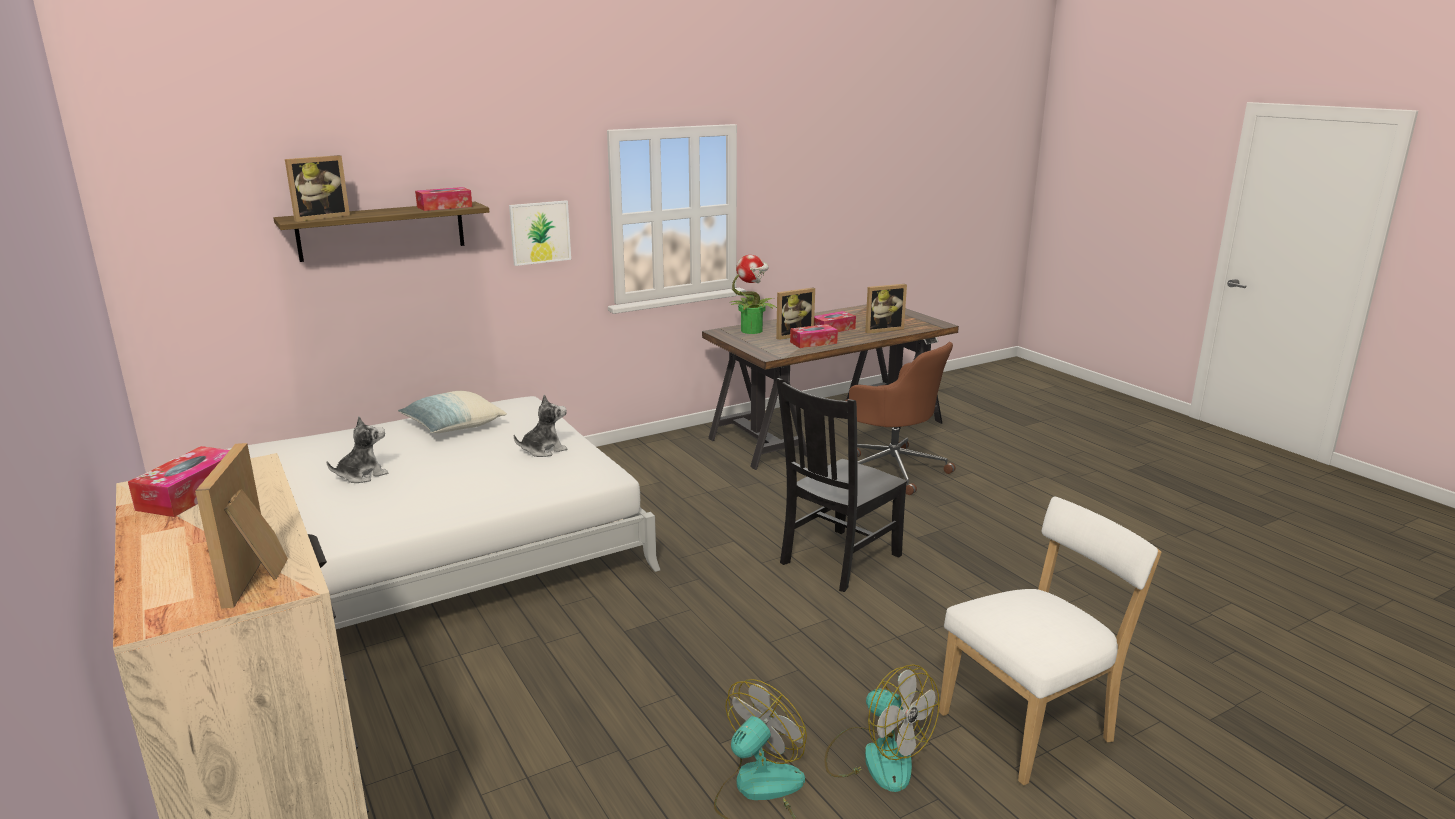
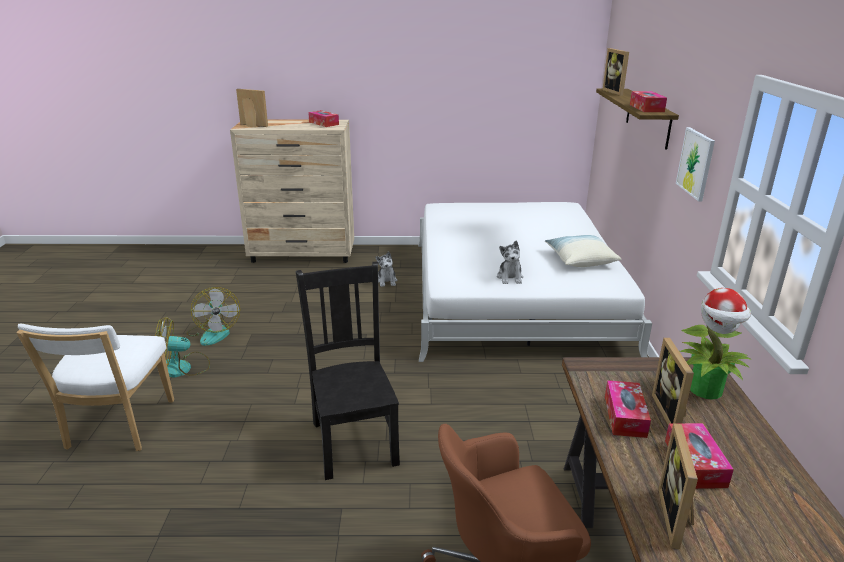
camera: 120 degrees right, 5 degrees up
plush toy [327,417,388,483] -> plush toy moved to [376,251,397,287]

